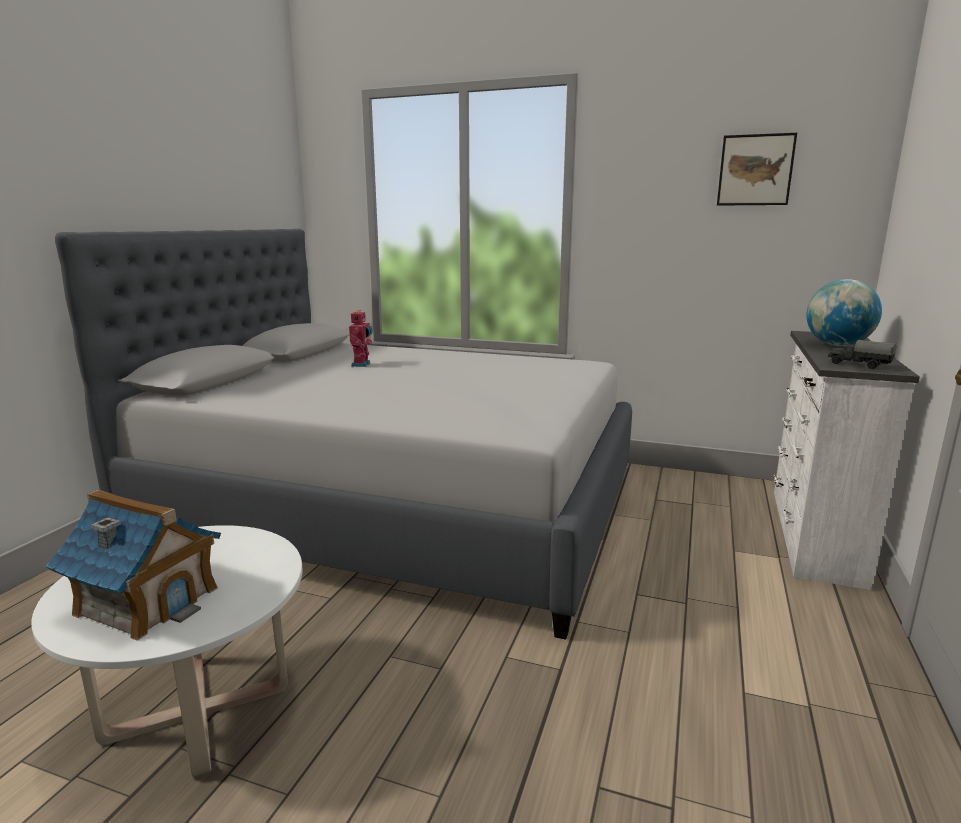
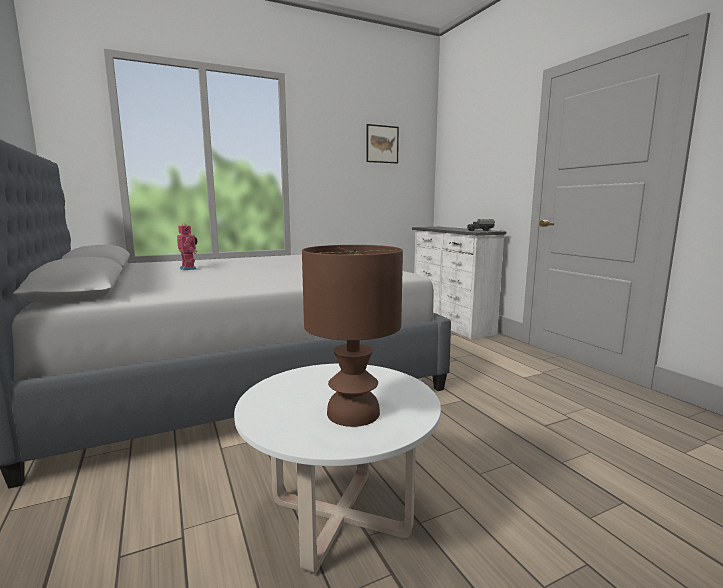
camera: 45 degrees left, 5 degrees down
toy house [46,490,221,641] -> brown table lamp [302,245,403,427]
globe [806,279,882,346] -> none

